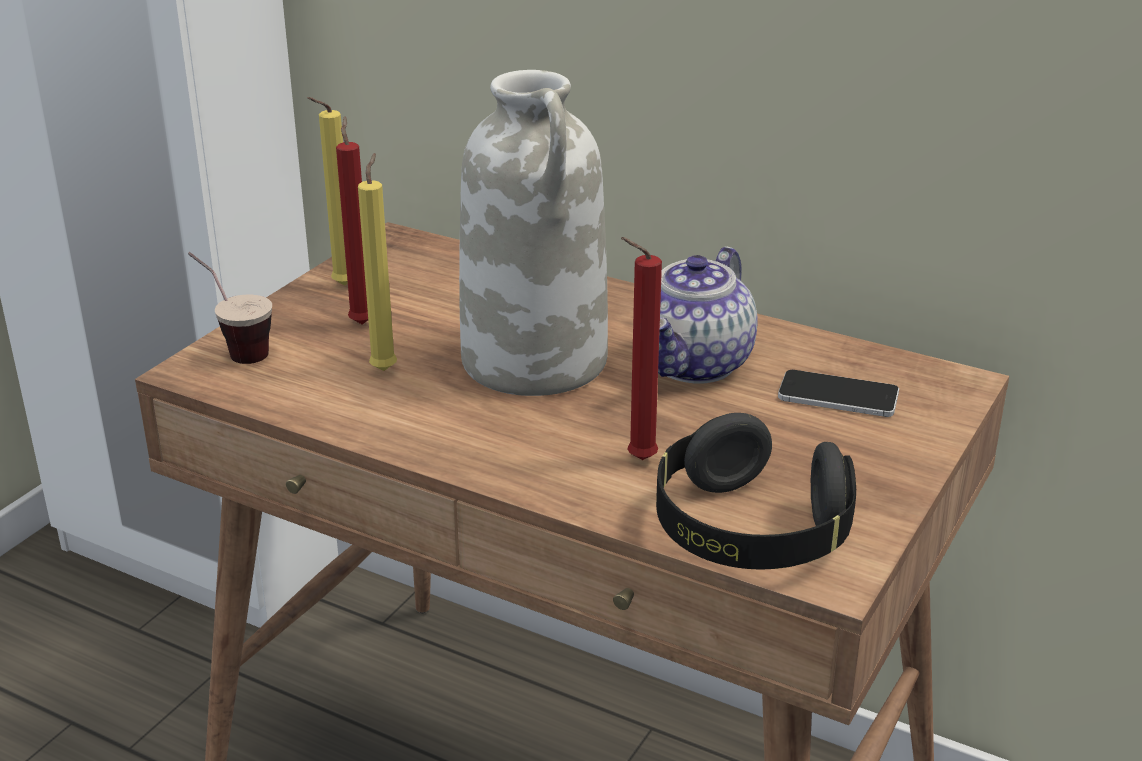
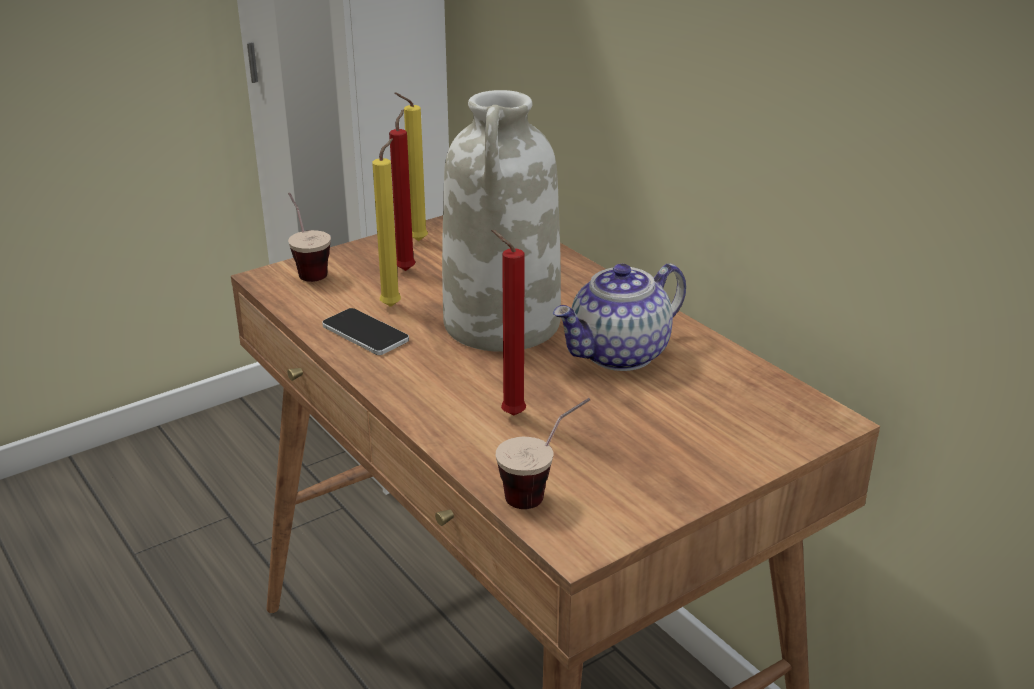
camera: 25 degrees right, 0 degrees up
black headphones [656,413,856,569] -> cup [496,398,590,509]
phone [778,370,899,417] -> phone moved to [322,308,409,355]

